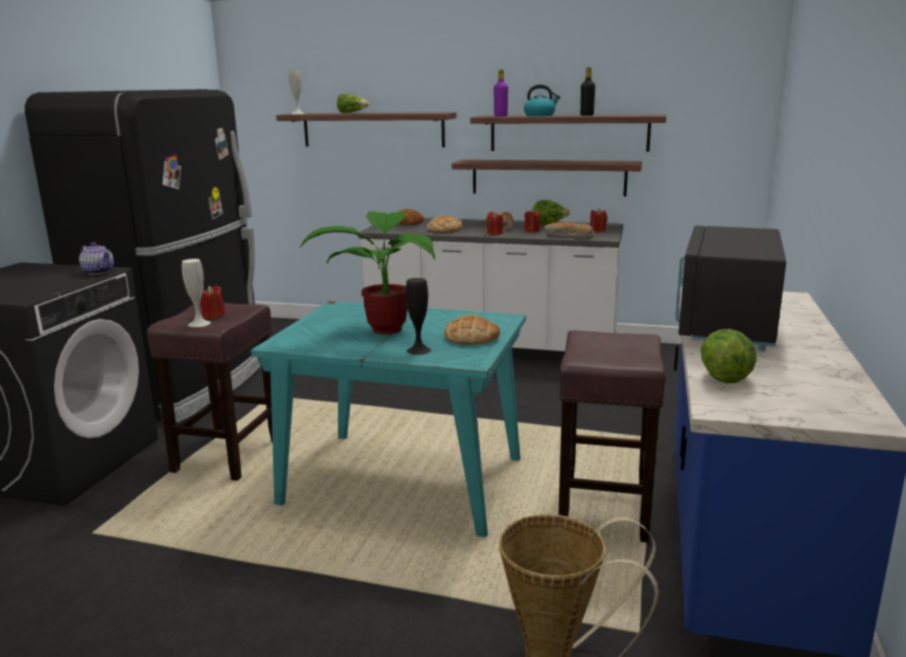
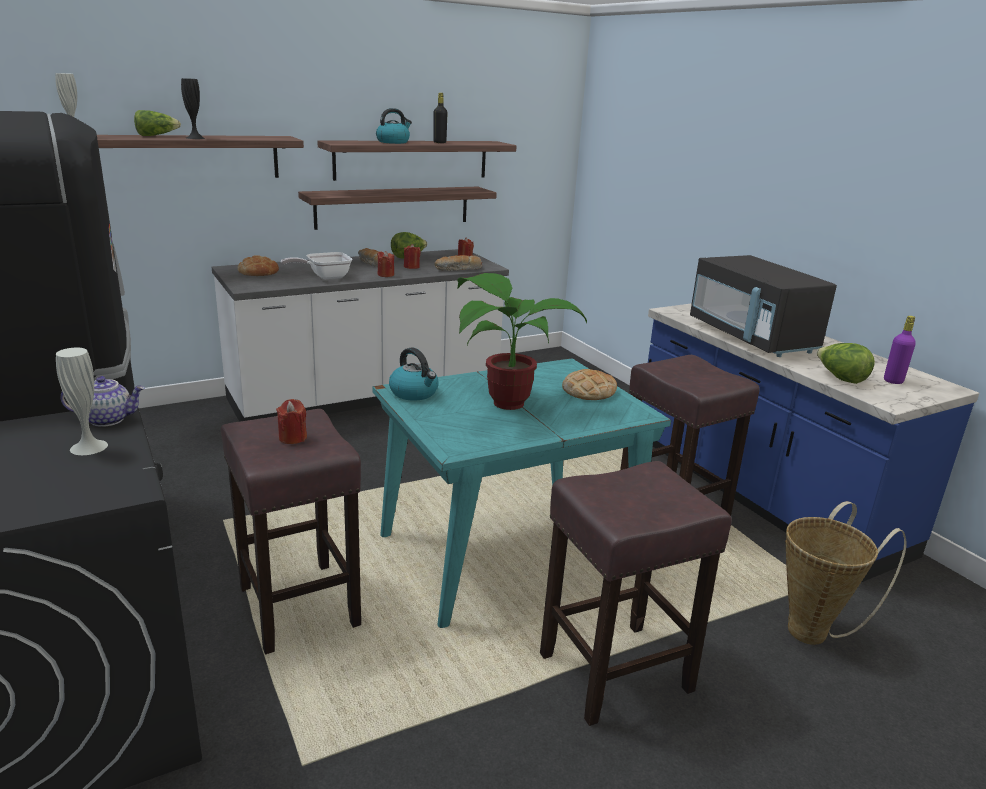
camera: 45 degrees left, 5 degrees up
white vase [182,259,211,327] -> white vase moved to [56,348,108,455]
black vase [406,278,431,355] -> black vase moved to [181,78,205,139]
bread [427,216,462,233] -> frying pan [280,252,352,279]
purple bottle [494,69,508,116] -> purple bottle moved to [884,316,916,384]
none -> kettle [389,348,439,401]
none -> brown stool [540,461,732,726]

